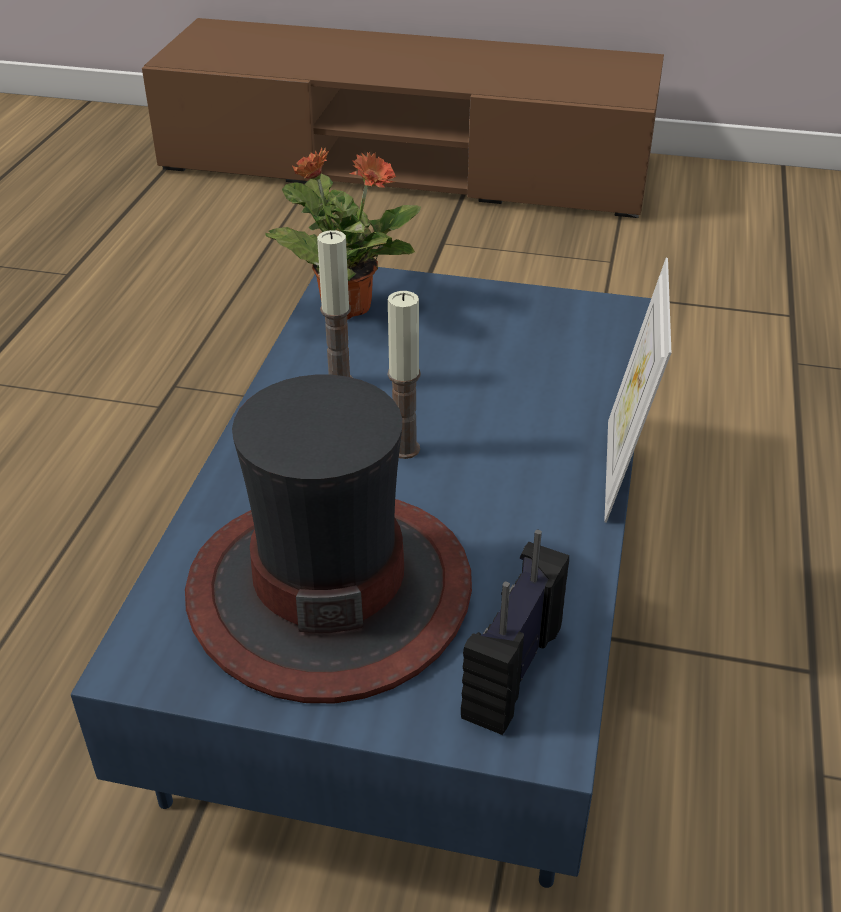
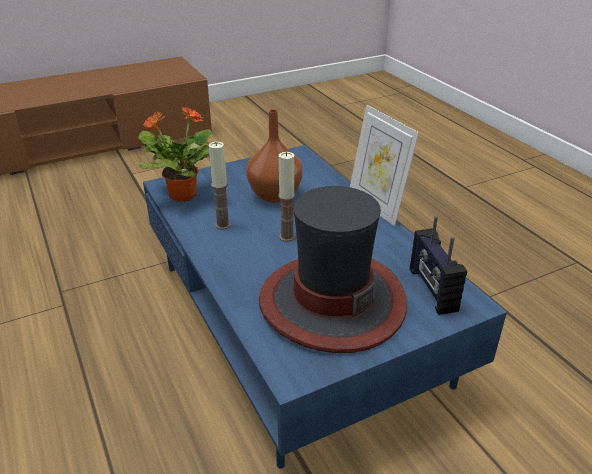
camera: 40 degrees left, 5 degrees down
none -> brown vase [246,109,303,203]

